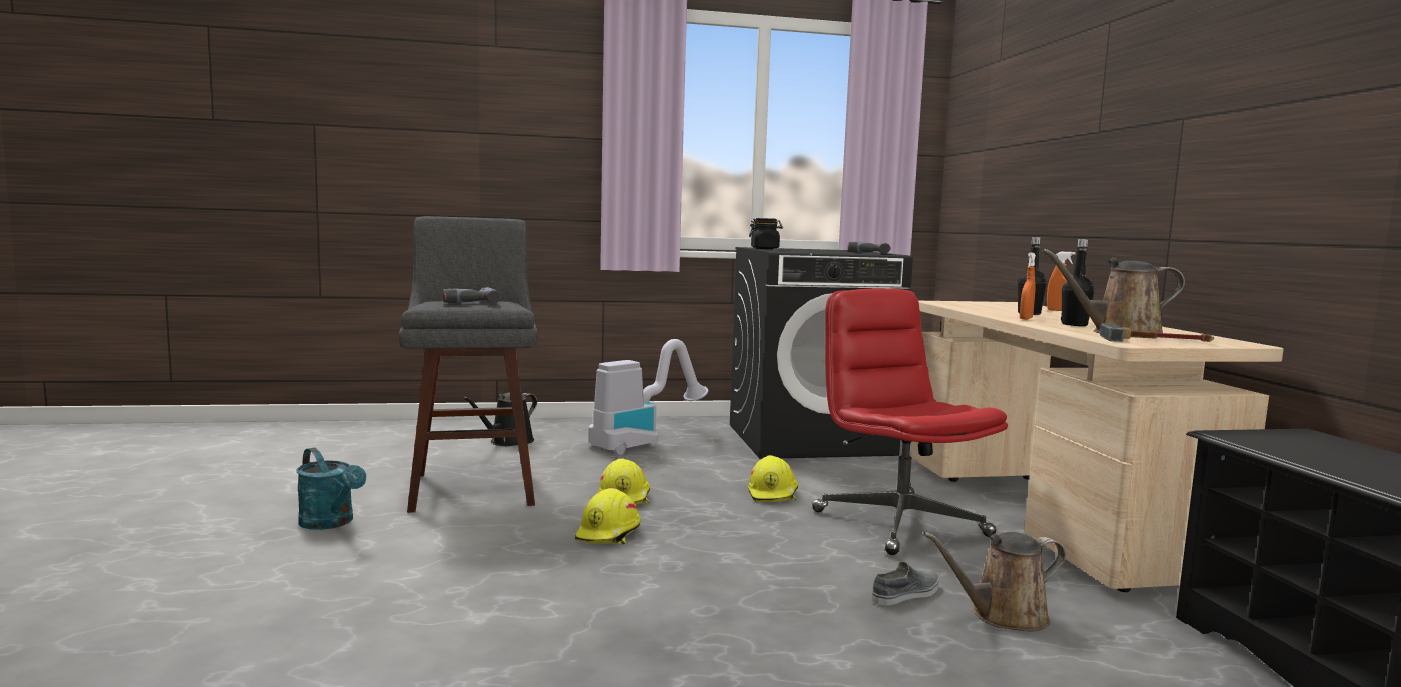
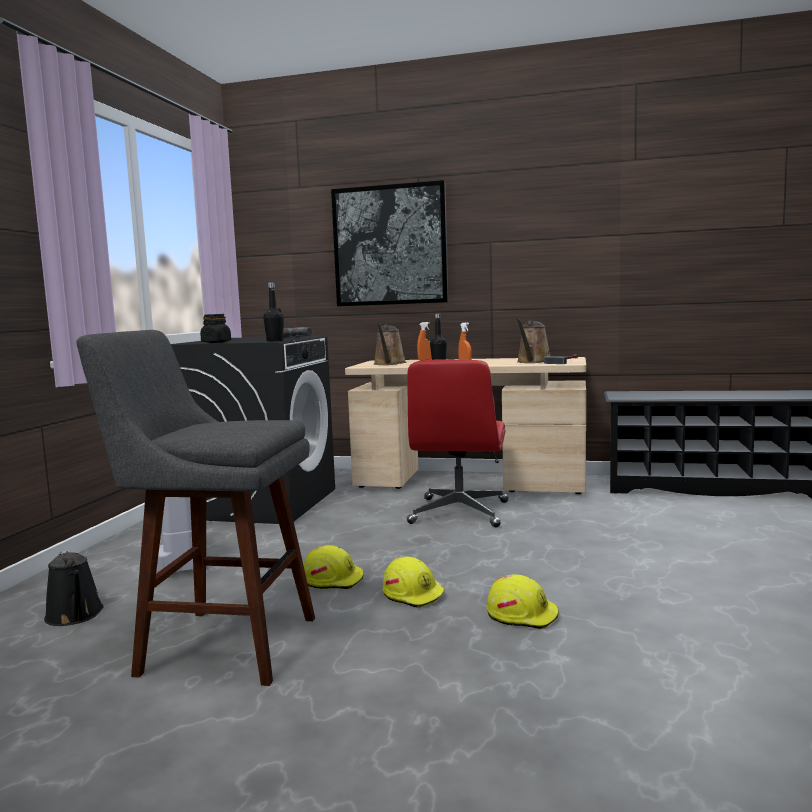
camera: 65 degrees left, 0 degrees up
turquoise watering can [297,448,366,530] -> none
power drill [442,287,501,303] -> none
yellow hard hat [748,455,798,502] -> yellow hard hat moved to [486,574,559,629]
red office chair [812,288,1008,555] -> red office chair turned 75 degrees counterclockwise [407,359,508,527]
grey shoe [872,562,939,605] -> none
brown watering can [923,532,1066,631] -> brown watering can moved to [374,322,406,365]
black bottle [1061,239,1094,326] -> black bottle moved to [263,282,284,342]
none -> picture [331,180,449,306]

